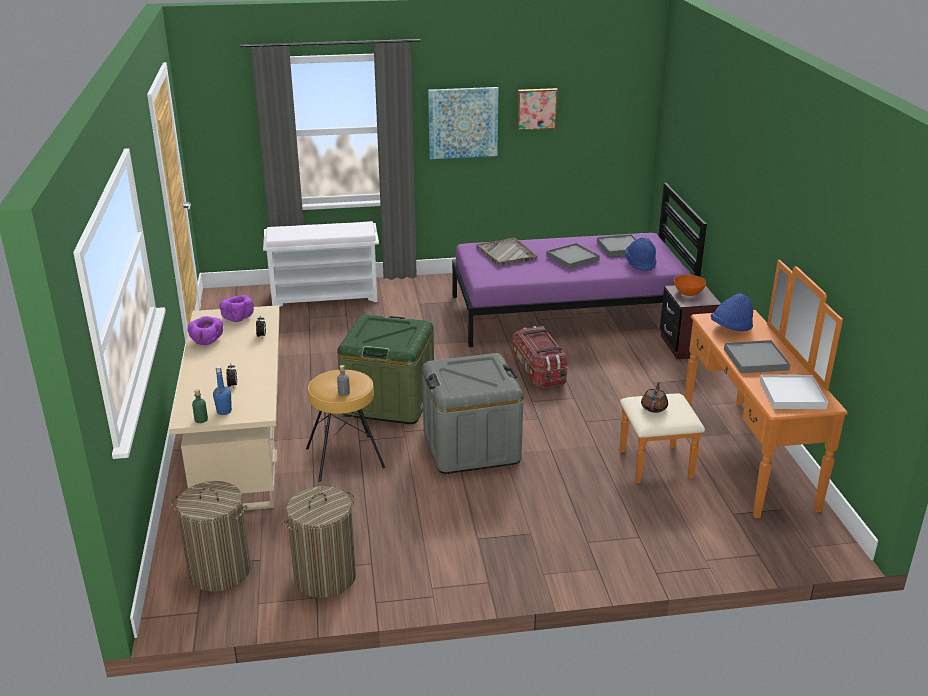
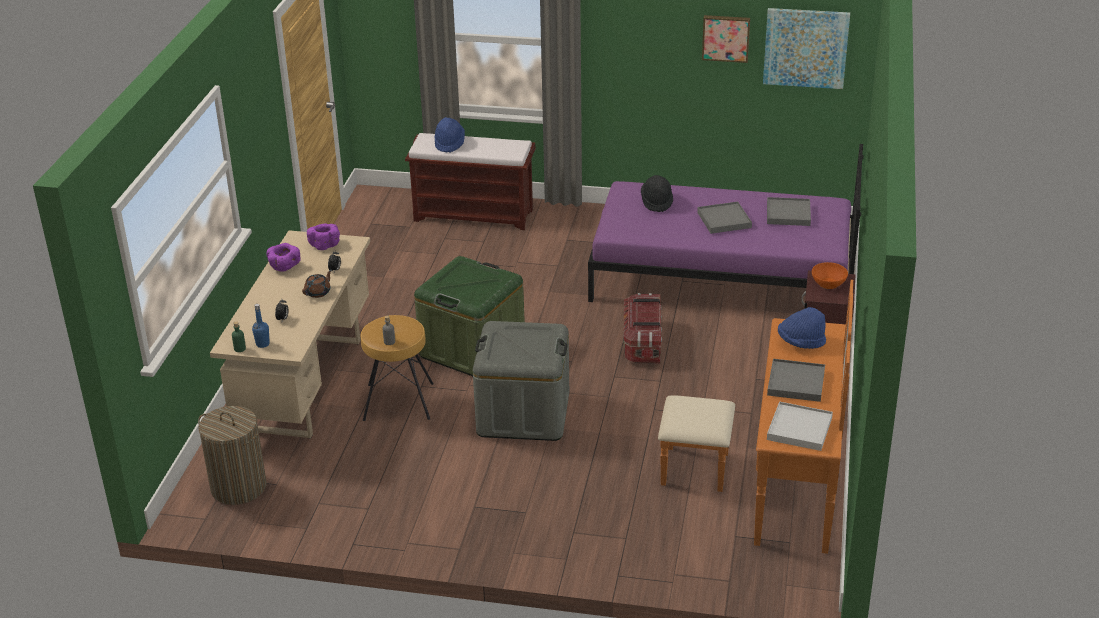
camera: 20 degrees right, 5 degrees up
white bench [263,221,379,307] -> brown bench [405,133,536,230]
laundry basket [282,486,356,598] -> none
picture [428,87,499,159] -> picture moved to [763,8,850,89]
grey tray [476,238,537,266] -> black hat [641,175,673,212]
blue hat [625,237,656,271] -> blue hat moved to [435,117,465,153]
brown teapot [641,383,668,413] -> brown teapot moved to [302,269,332,298]

